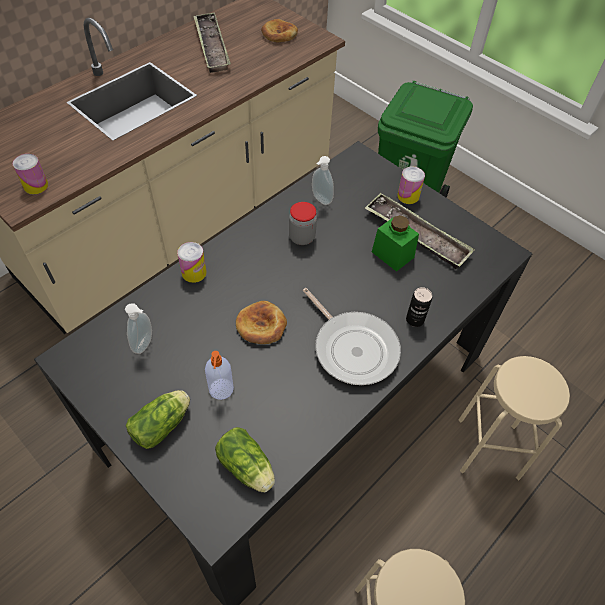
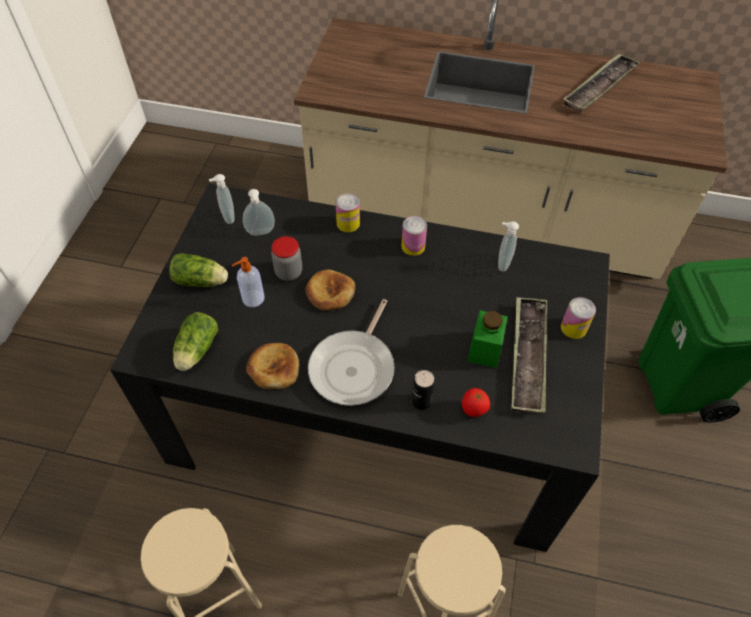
camera: 60 degrees right, 0 degrees up
can [13,154,48,194] -> can moved to [401,216,427,256]
bread [261,19,298,43] -> bread moved to [246,343,299,389]
jar [289,202,317,245] -> jar moved to [271,236,302,281]
none -> soap dispenser [209,174,234,224]
none -> tomato [462,388,490,417]

